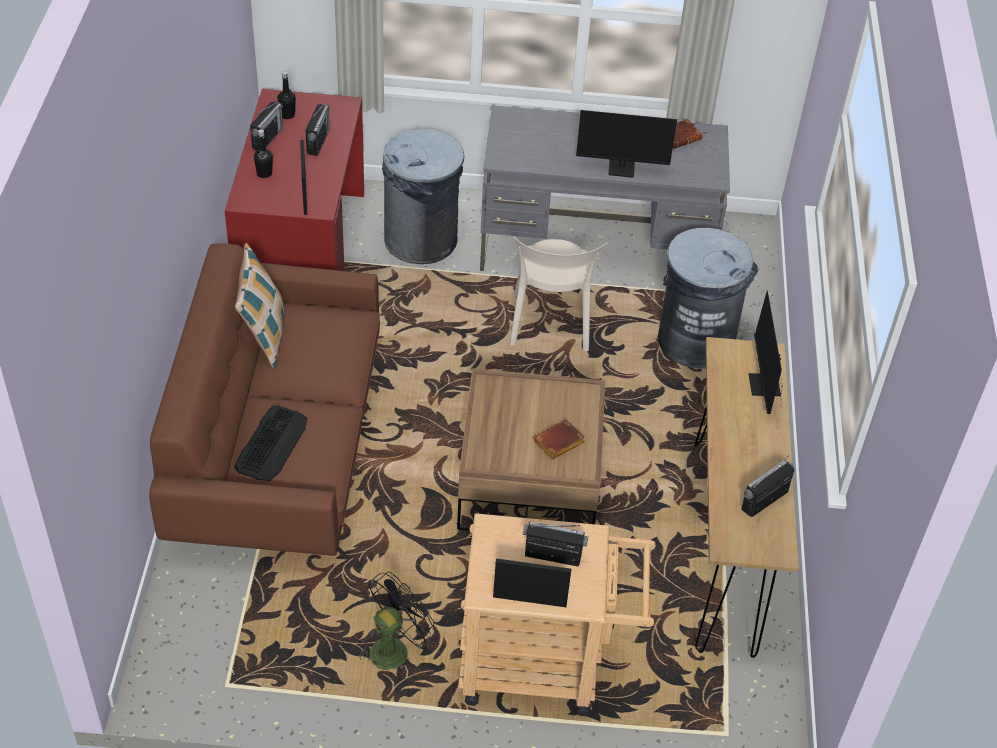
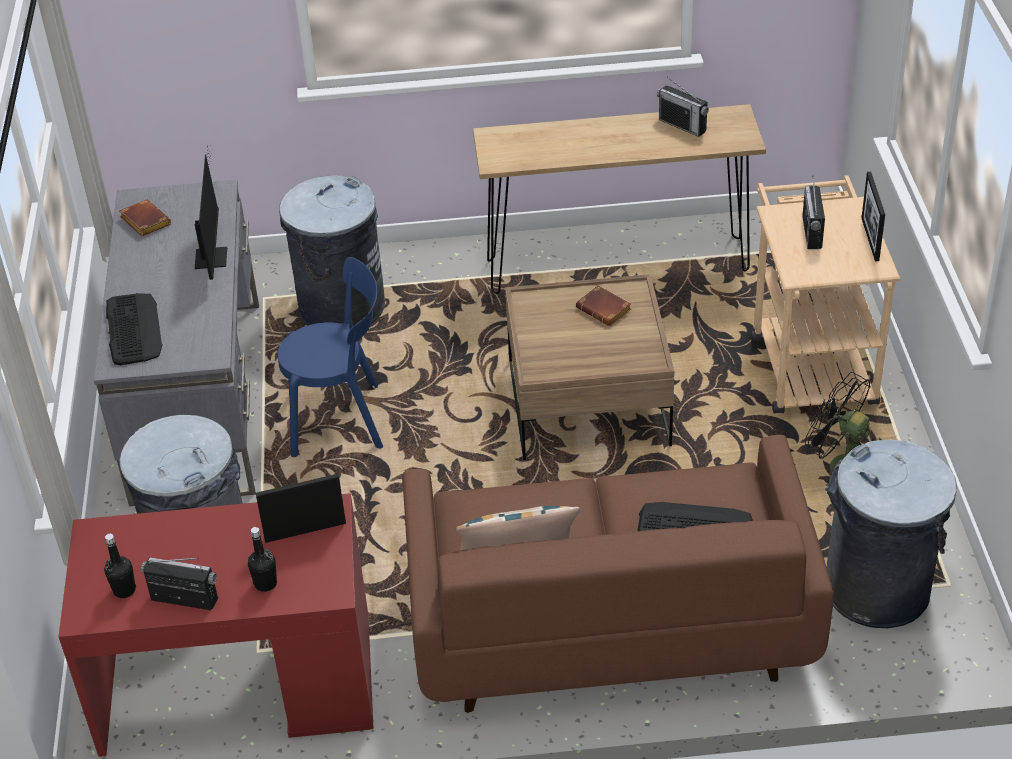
camera: 95 degrees left, 5 degrees down
radio [305,104,330,156] -> none
beige chair [509,236,606,351] -> blue chair [278,257,383,457]
monitor [749,291,783,414] -> none
none -> keyboard [106,293,162,365]
none -> grey trash can [825,440,957,628]

